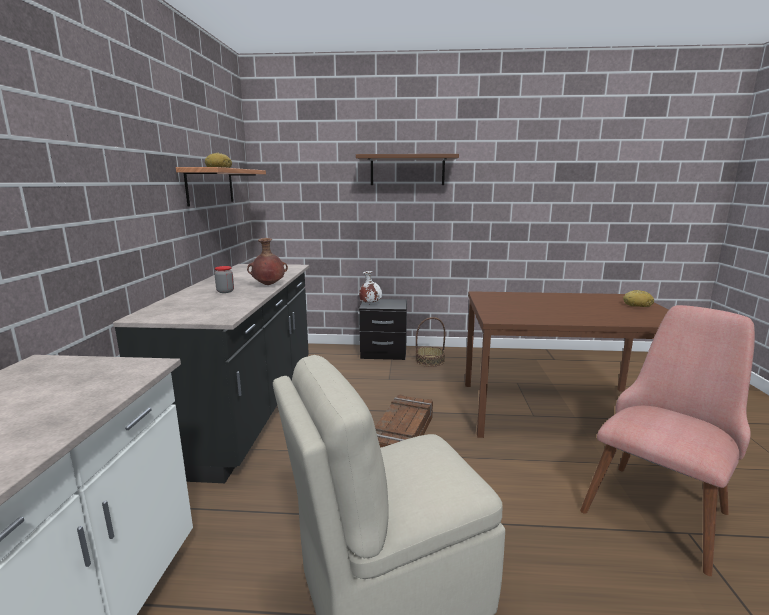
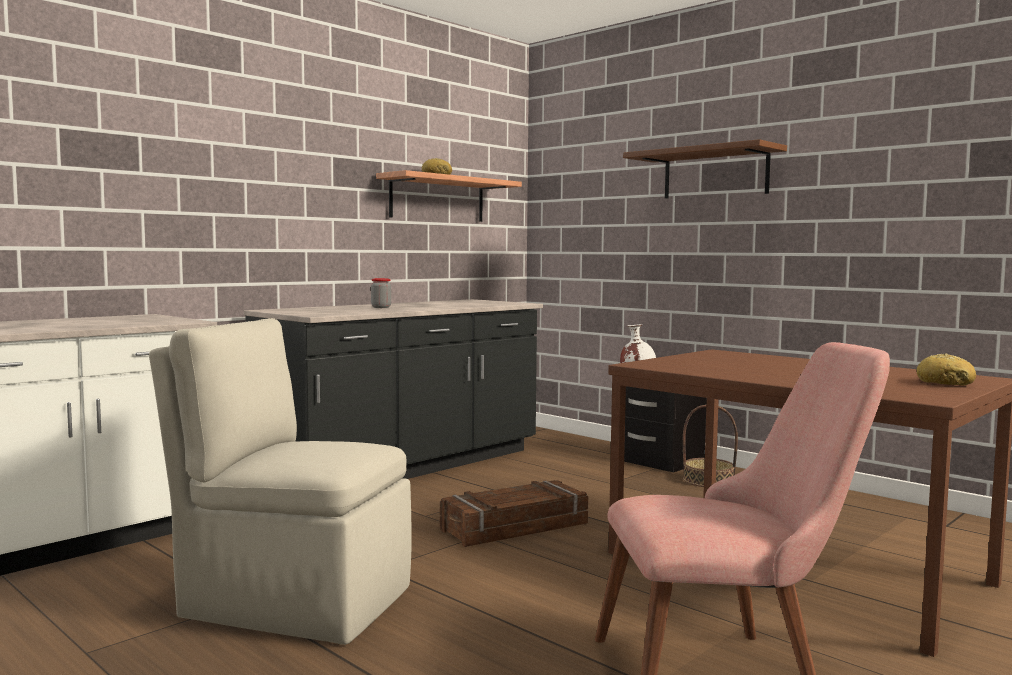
camera: 40 degrees right, 10 degrees down
brown vase [247,238,288,285] -> none

